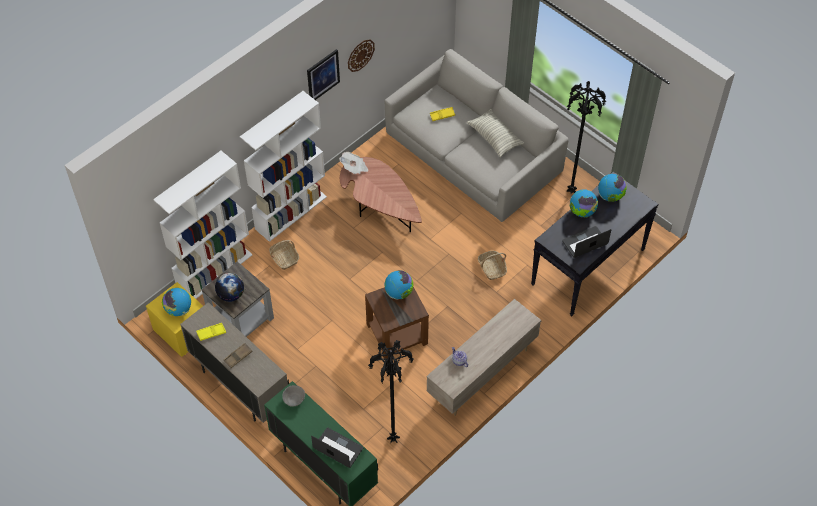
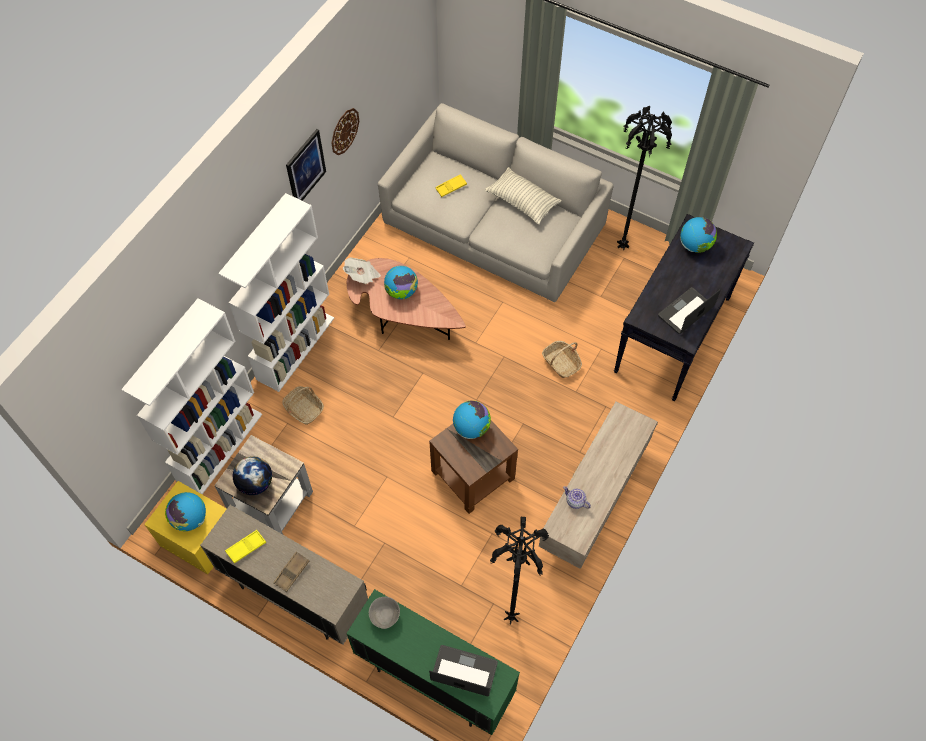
camera: 15 degrees left, 5 degrees up
globe [570,189,598,218] -> globe moved to [384,266,418,299]

